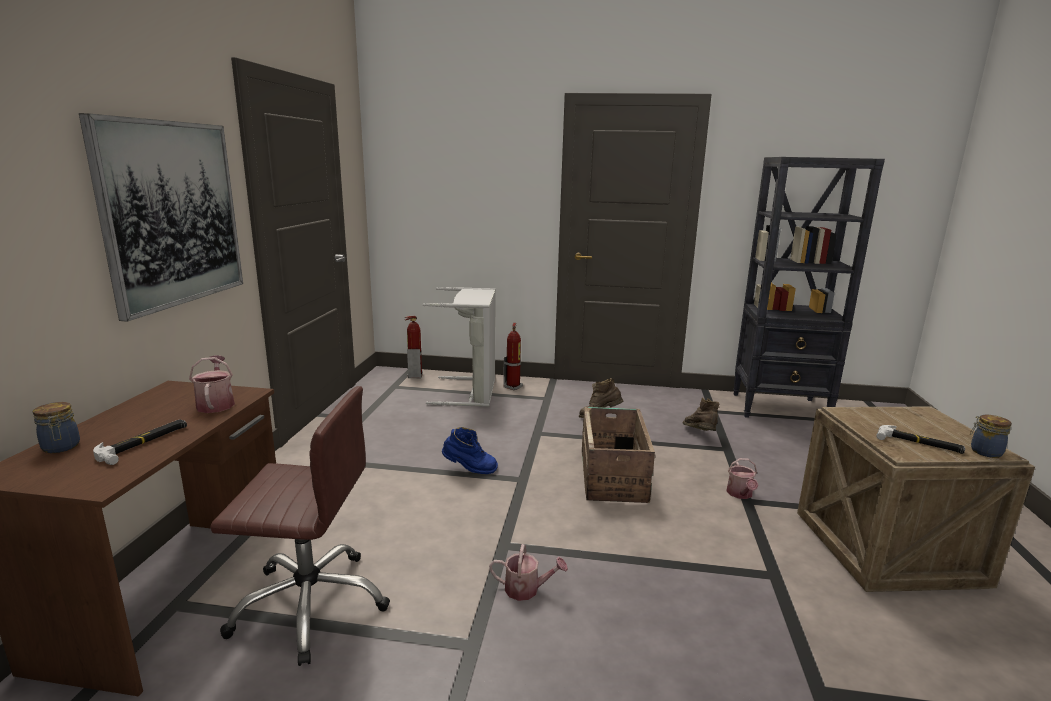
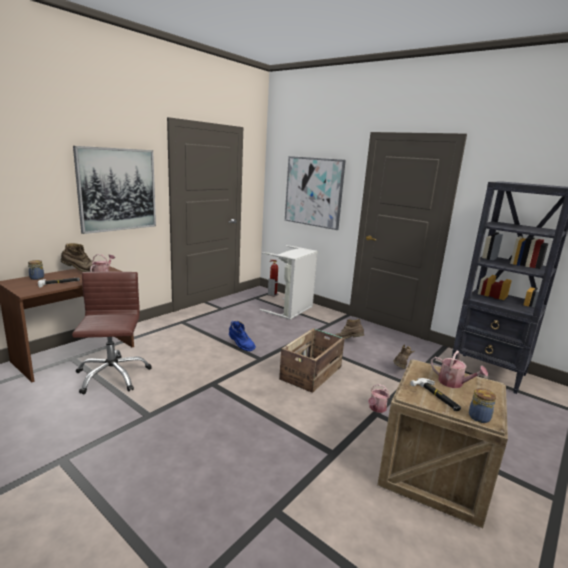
camera: 30 degrees right, 0 degrees up
brown office chair [210,386,390,666] -> brown office chair turned 135 degrees counterclockwise [72,272,152,394]
watering can [489,544,568,601] -> watering can moved to [430,351,488,388]
fire extinguisher [503,323,523,390] -> none
none -> brown boot [60,243,93,272]
none -> picture [285,156,346,230]

